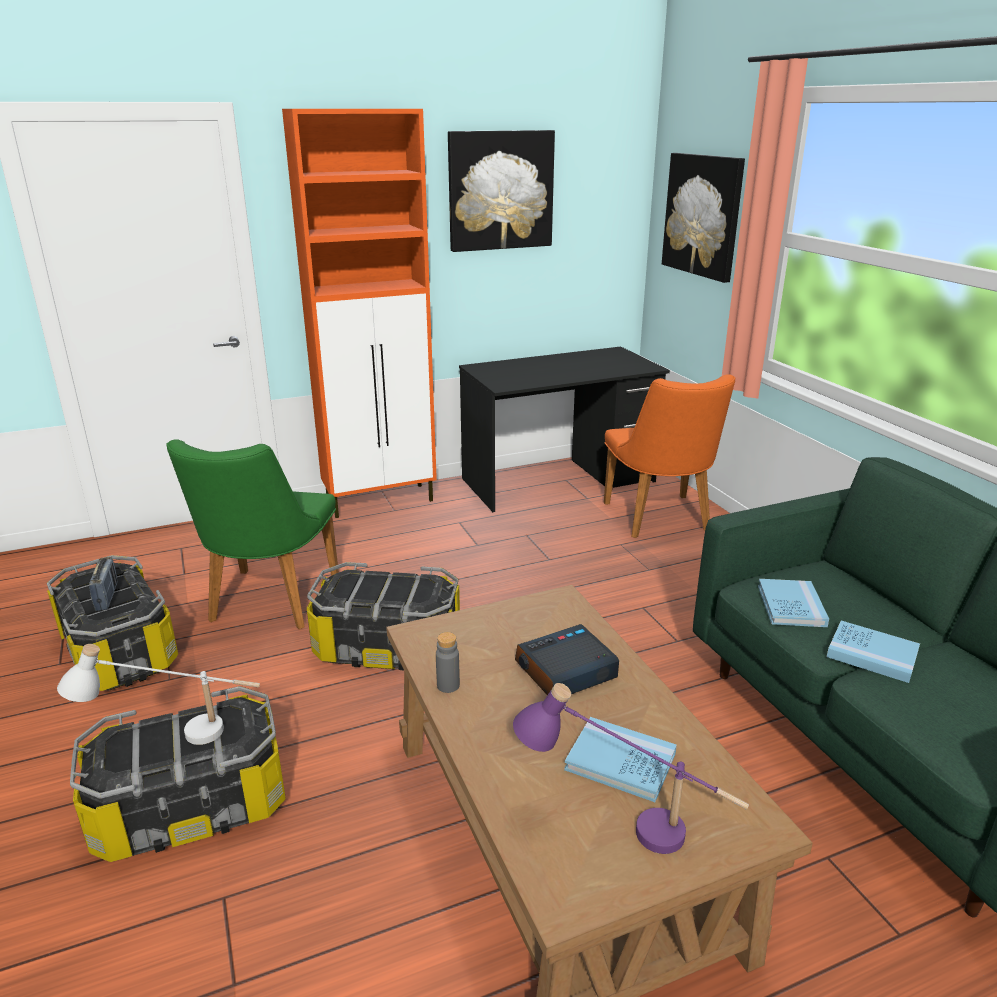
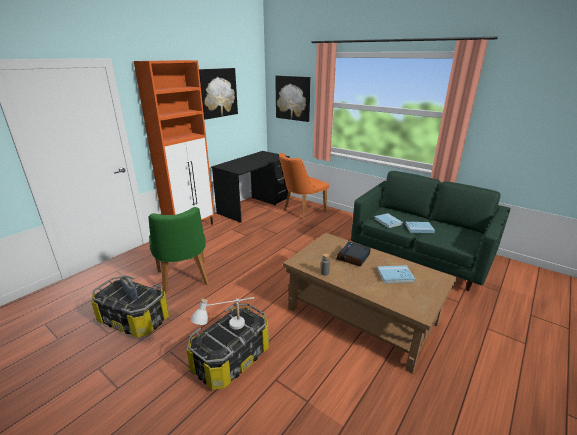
camera: 30 degrees left, 0 degrees up
storage box [307,562,460,670] -> none
purple table lamp [513,683,749,854] -> none
orange chair [604,374,735,538] -> orange chair turned 90 degrees clockwise [279,153,329,219]

